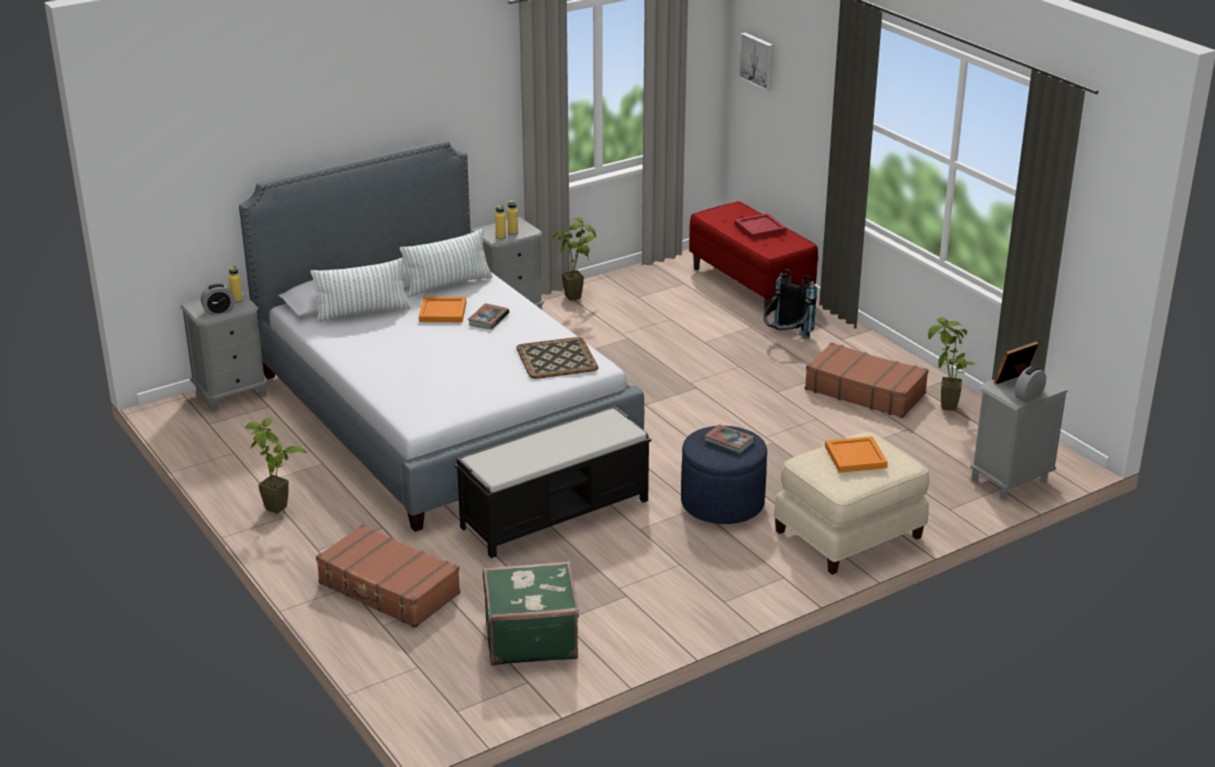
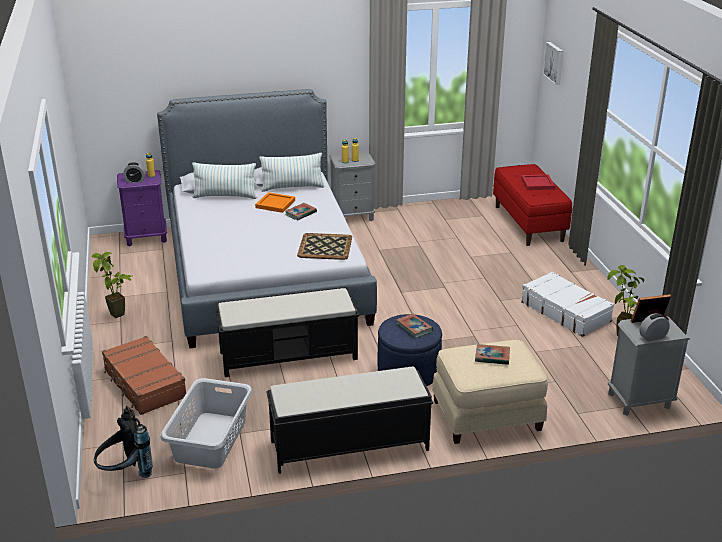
camera: 20 degrees right, 0 degrees up
grey nightstand [180,292,268,411] -> purple nightstand [117,170,167,246]
green suitcase [483,561,579,666] -> grey laundry basket [161,378,252,469]
potted plant [553,217,596,301] -> none
black backpack [763,269,817,339] -> black backpack moved to [94,406,153,478]
brown suitcase [805,342,929,418] -> white suitcase [521,272,614,337]
orange tray [825,436,888,473] -> book [475,344,510,365]
none -> black bench [266,367,433,474]

